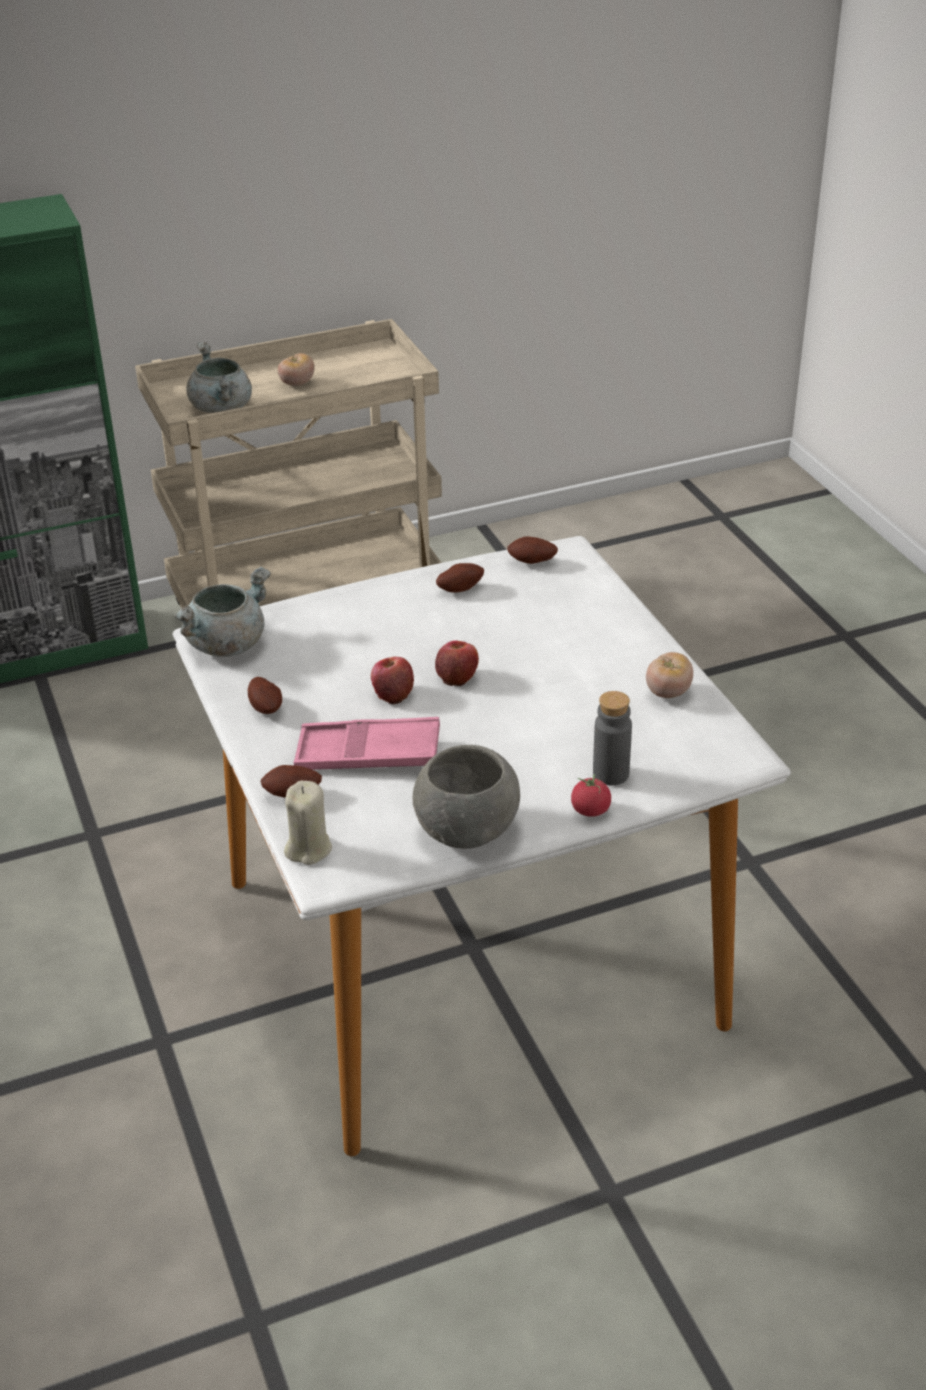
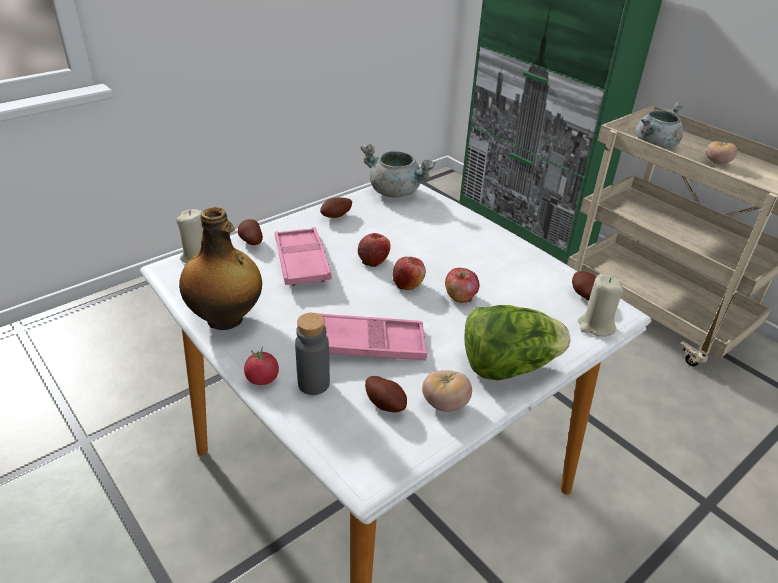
camera: 70 degrees right, 0 degrees up
grey bowl [413,745,520,849] -> bottle [179,207,262,330]
potato [436,563,484,593] -> potato moved to [365,376,407,412]
none -> pink tray [318,313,427,361]
none -> apple [445,268,479,303]
none -> lettuce [464,305,570,380]
none -> beige candle [578,274,623,337]

